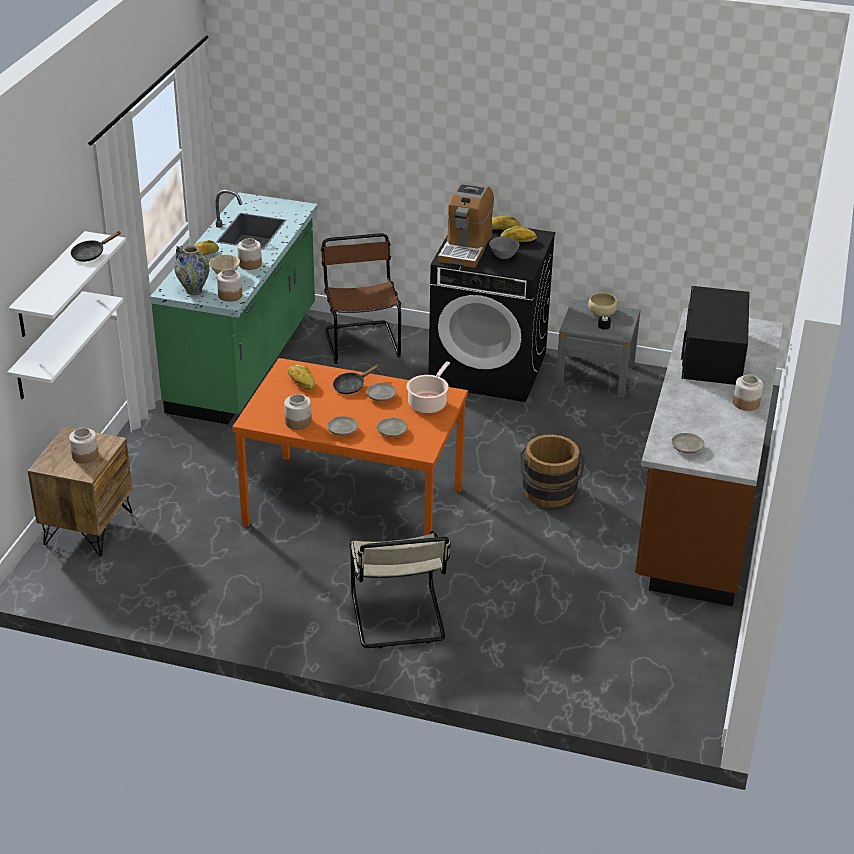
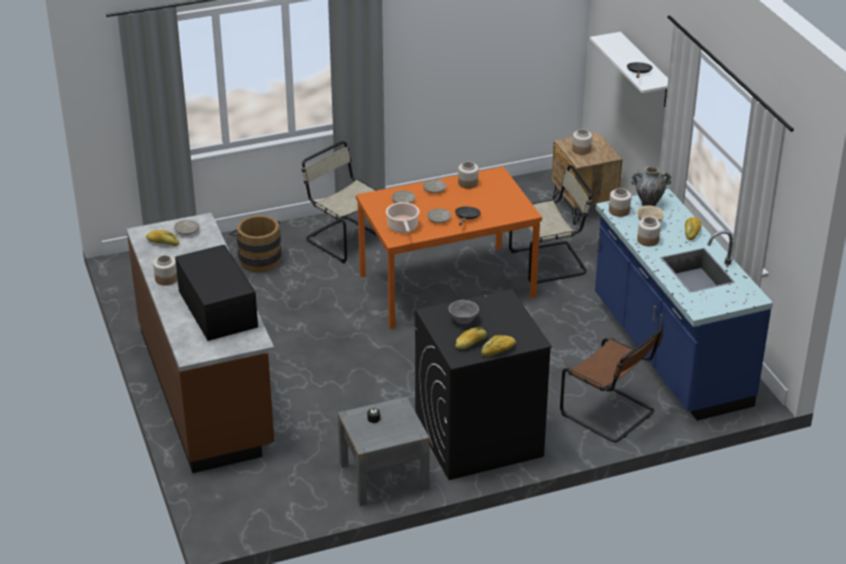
camera: 145 degrees right, 0 degrees up
white shelf [7,291,123,399] -> none
green counter [150,190,318,425] -> blue counter [595,189,773,421]
bread [288,365,315,390] -> bread moved to [146,230,179,246]
coffee machine [438,183,494,268] -> none
brown bucket [520,435,585,508] -> brown bucket moved to [229,215,282,272]
beige bowl [588,293,618,316] -> none
none -> beige chair [509,165,592,284]

